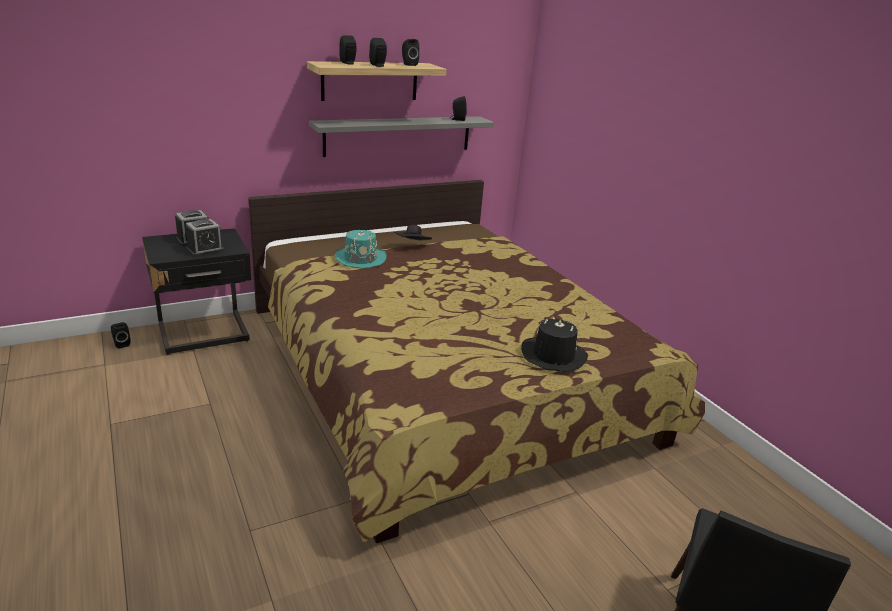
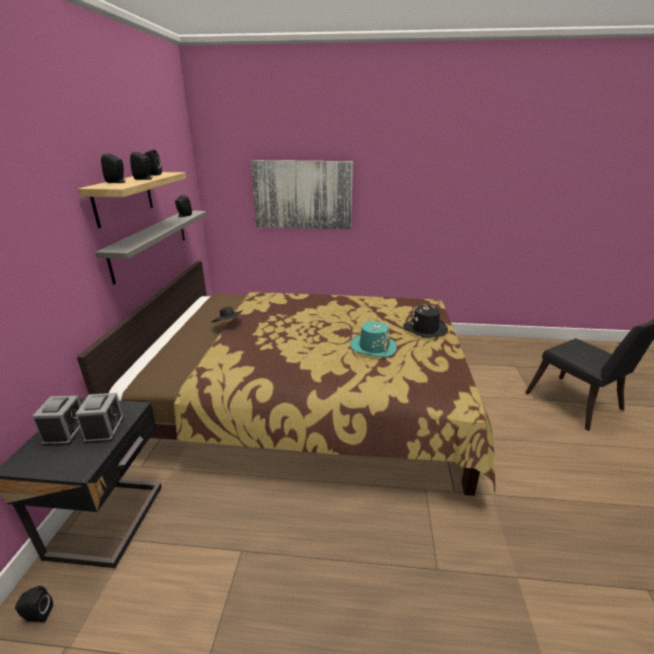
camera: 55 degrees left, 0 degrees up
turquoise hat [335,230,387,269] -> turquoise hat moved to [350,320,397,357]
none -> picture [251,160,353,229]

